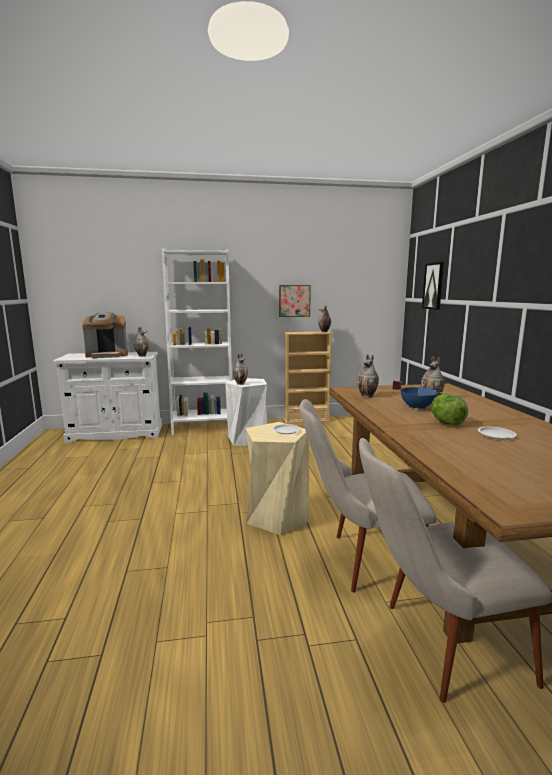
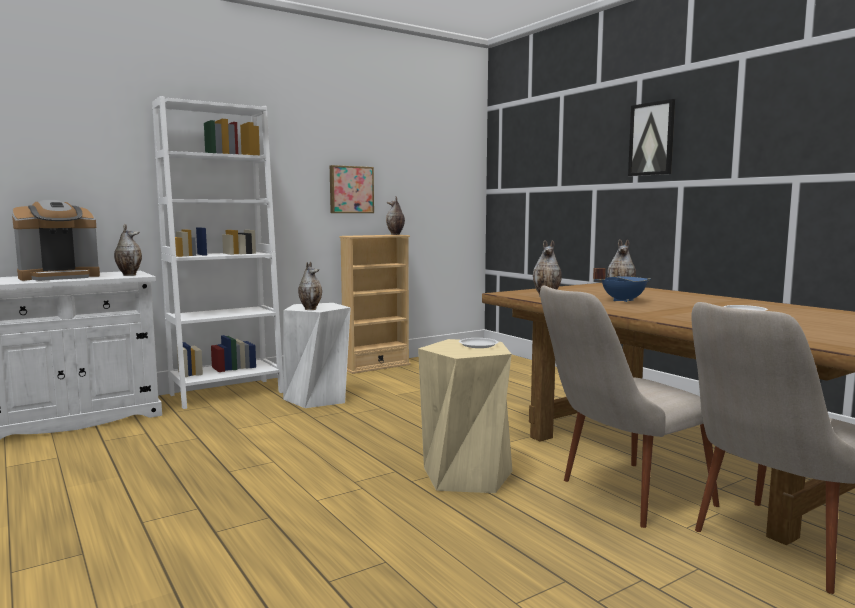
camera: 25 degrees left, 5 degrees down
picture [422,262,444,310] -> picture moved to [628,99,675,176]
lettuce [431,393,468,426] -> none

